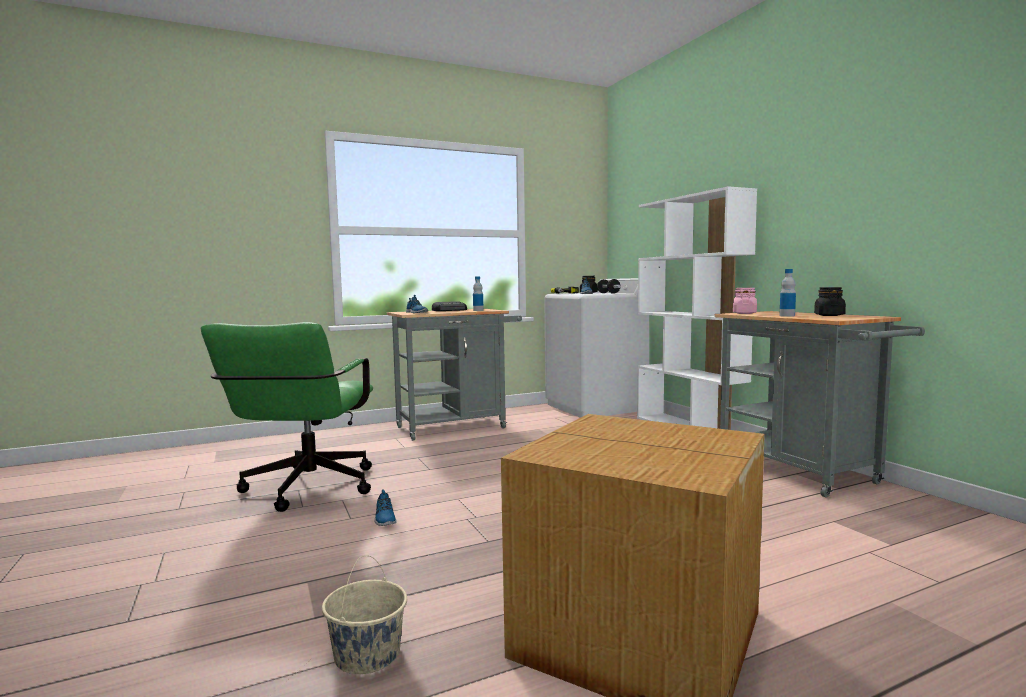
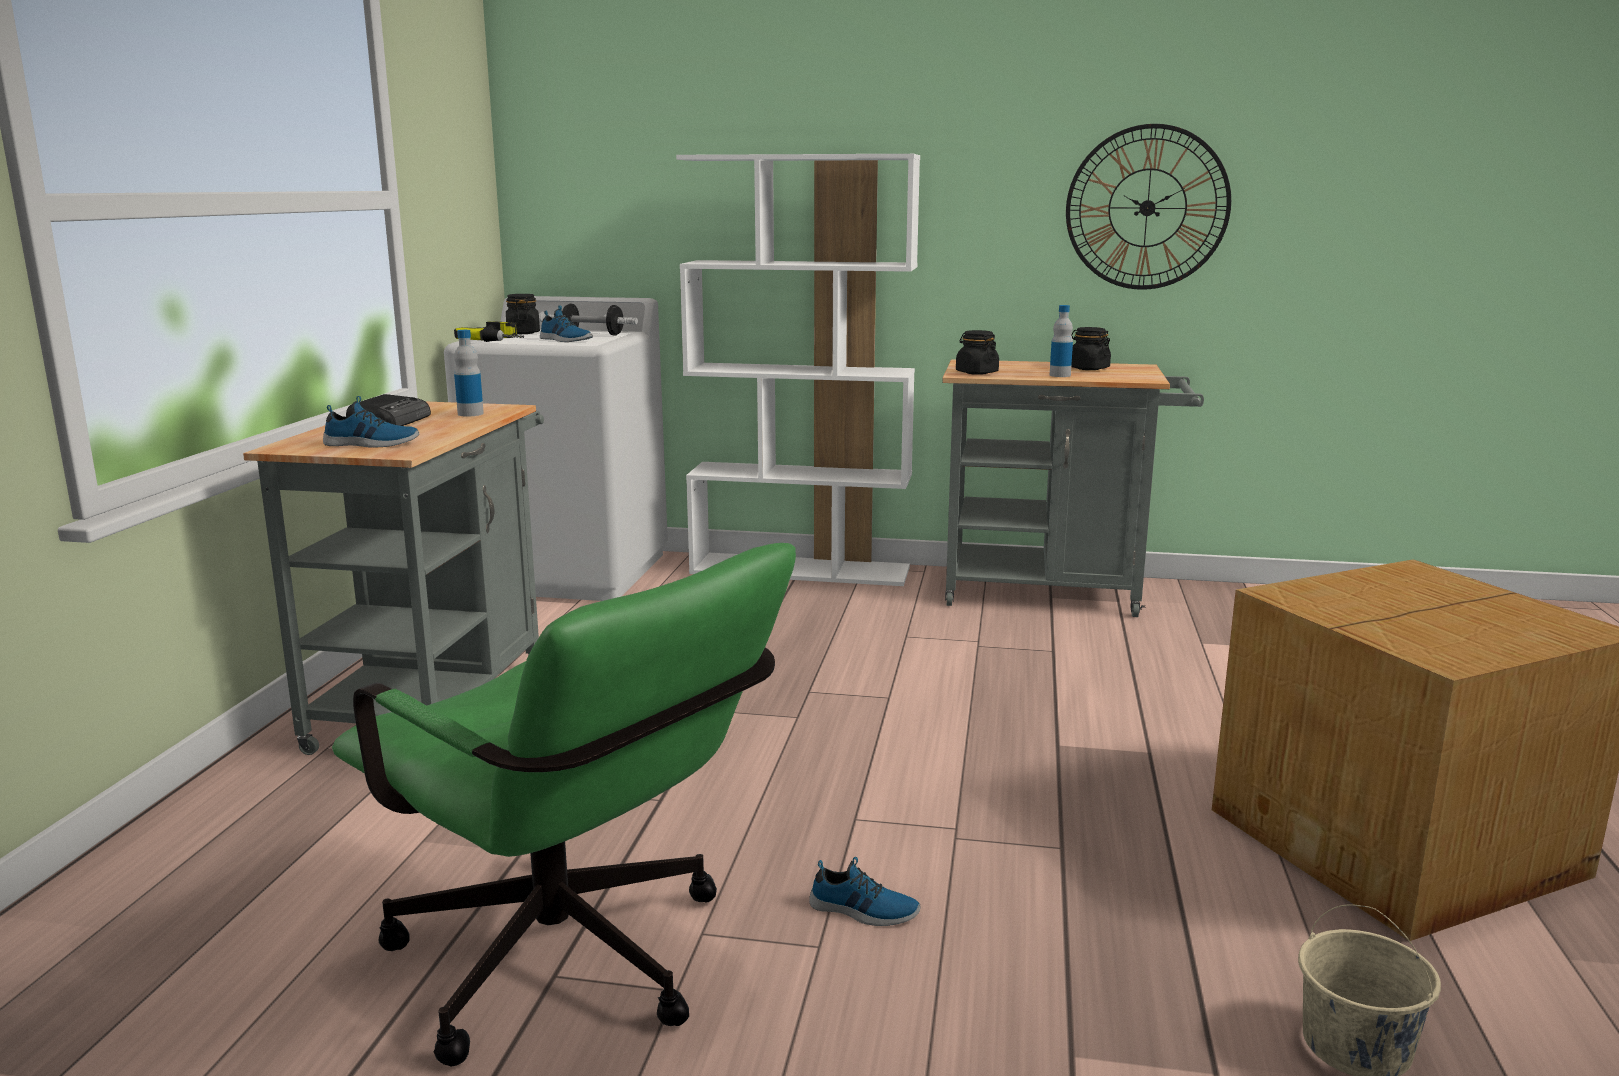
camera: 55 degrees left, 10 degrees up
pink jar [733,288,757,314] -> black jar [956,330,999,375]
none -> wall clock [1066,124,1231,290]

